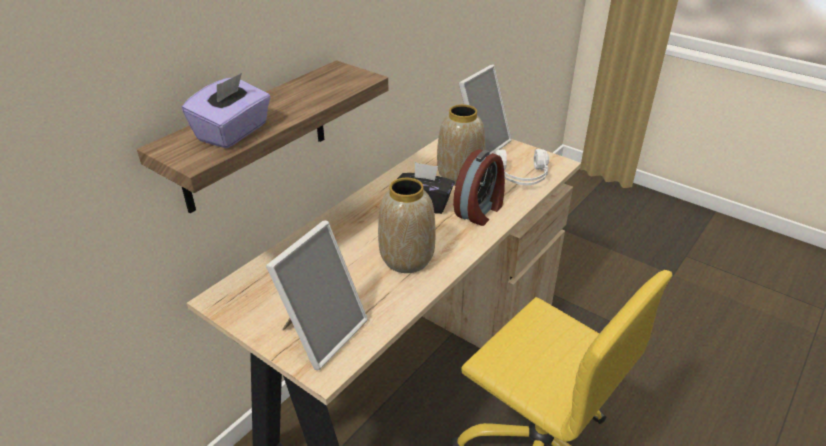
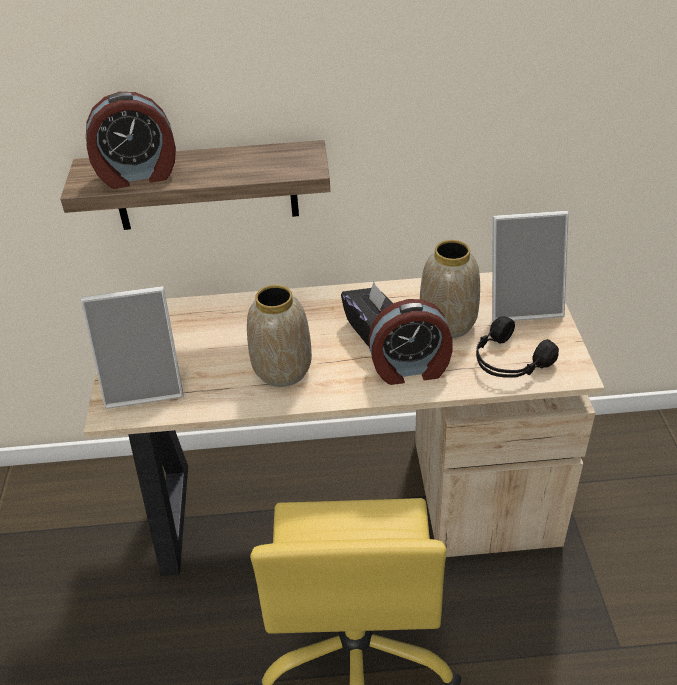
camera: 50 degrees right, 5 degrees up
purple tissue box [182,73,271,149] -> alarm clock [86,92,176,189]
white headphones [494,149,549,185] -> black headphones [476,316,559,378]

